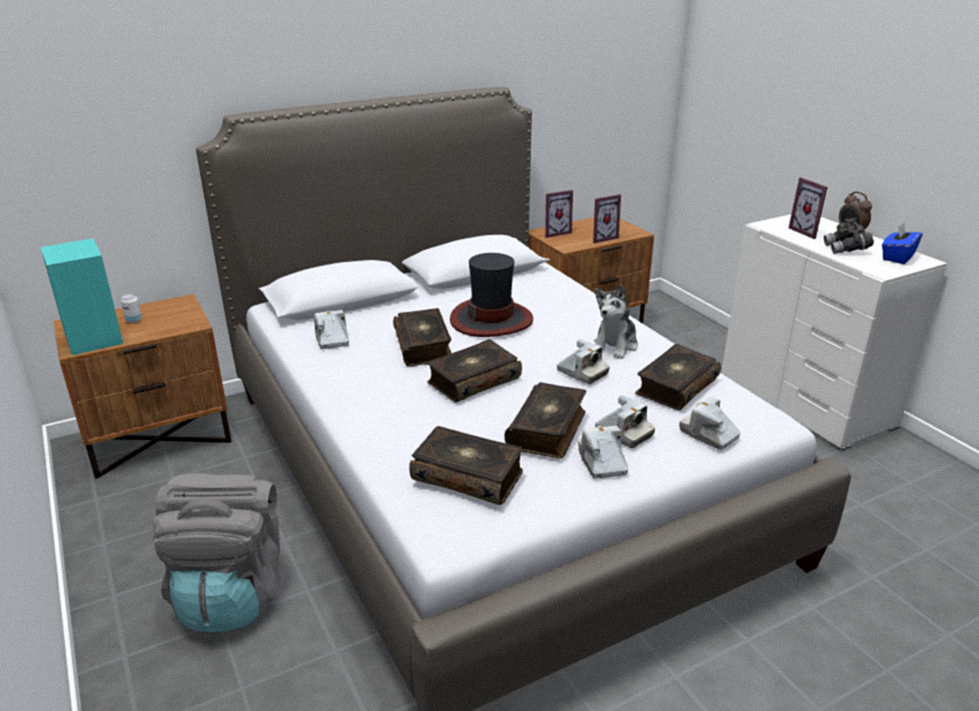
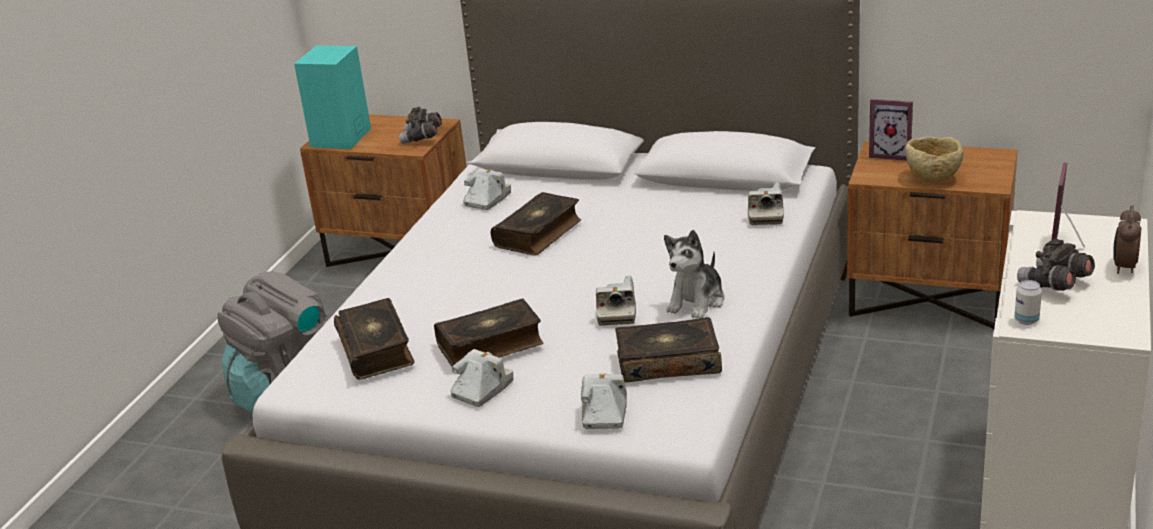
camera: 50 degrees right, 0 degrees up
can [121,294,142,323] -> can moved to [1014,280,1042,325]
book [427,339,522,403] -> none
hat [450,253,533,337] -> none
picture frame [593,194,621,243] -> beige bowl [905,136,964,183]
plush toy [594,285,638,359] -> plush toy turned 45 degrees counterclockwise [664,230,725,319]
camera [595,395,655,448] -> camera moved to [748,182,784,225]
blue tissue box [882,222,922,264] -> none
none -> grey binoculars [399,107,442,144]

